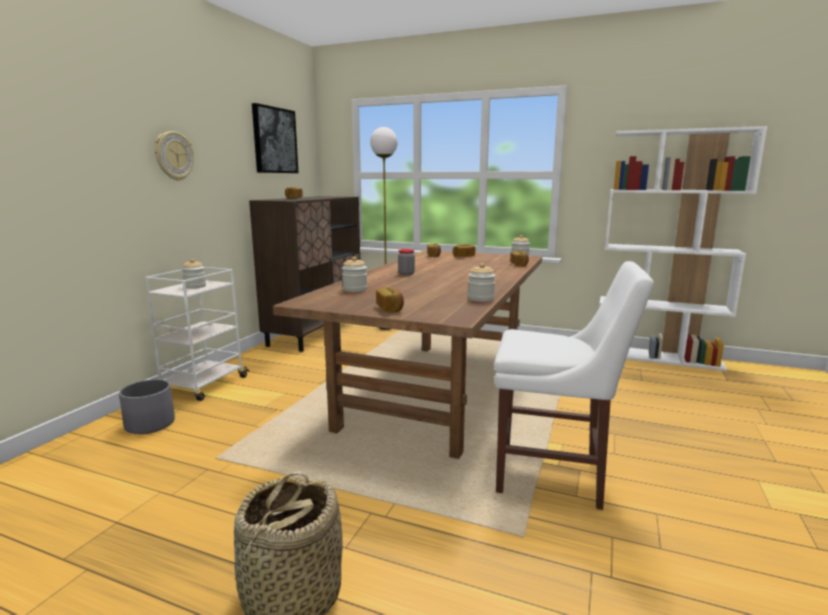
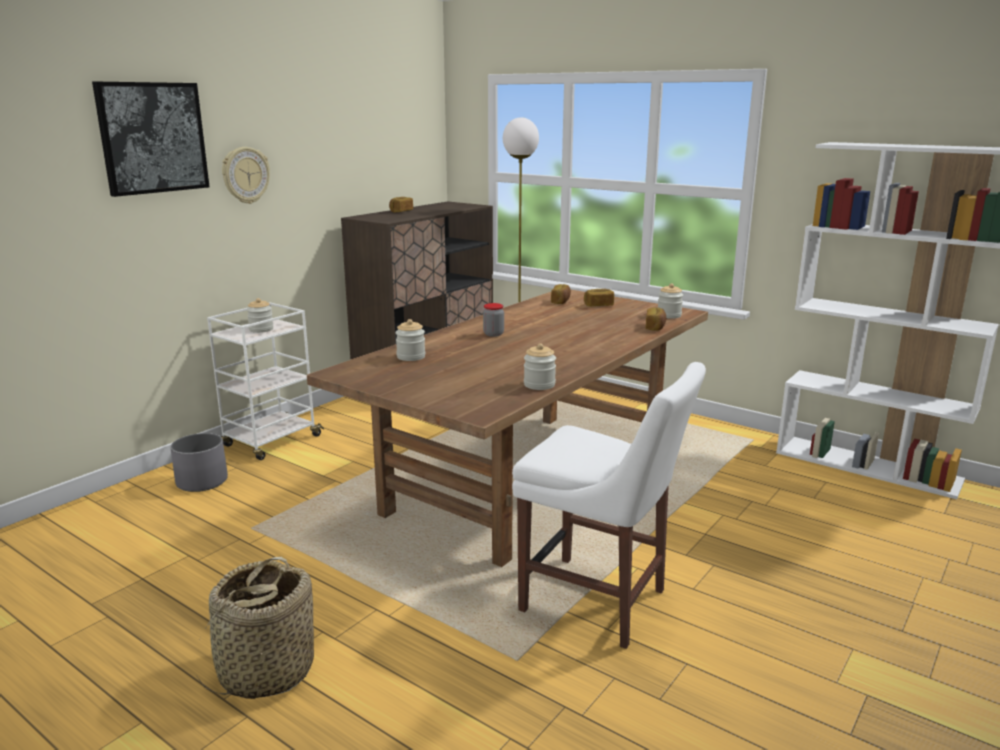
camera: 15 degrees right, 5 degrees up
picture [252,103,298,173] -> picture moved to [92,82,209,197]
bread [376,287,404,313] -> none

